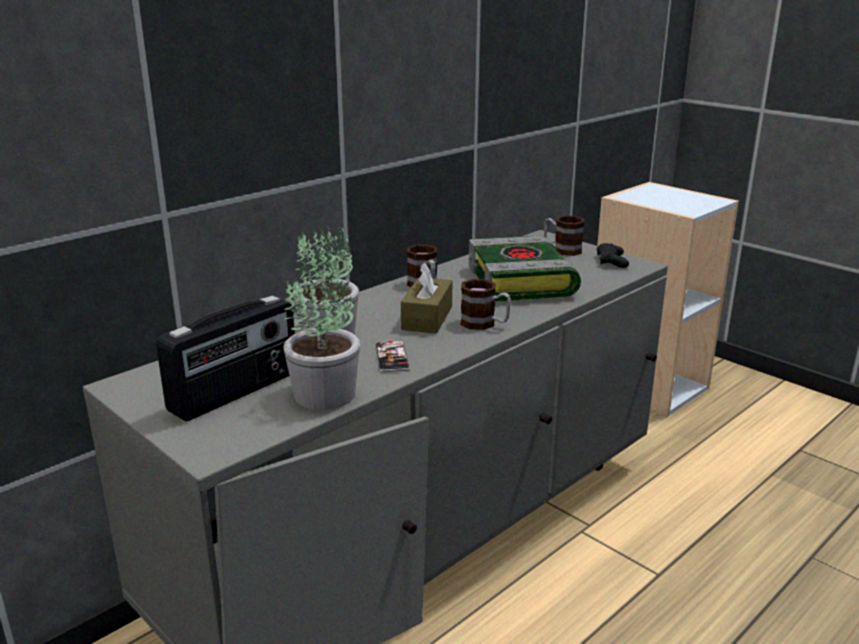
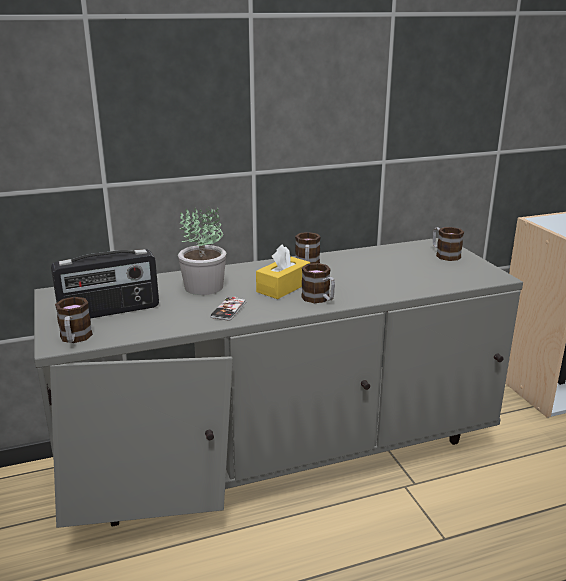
camera: 25 degrees right, 0 degrees up
potted plant [283,260,360,410] -> none
brown tissue box [401,262,452,334] -> yellow tissue box [256,244,310,299]
book [469,236,581,301] -> none
black game controller [597,243,629,268] -> none
none -> mug [55,297,93,343]

